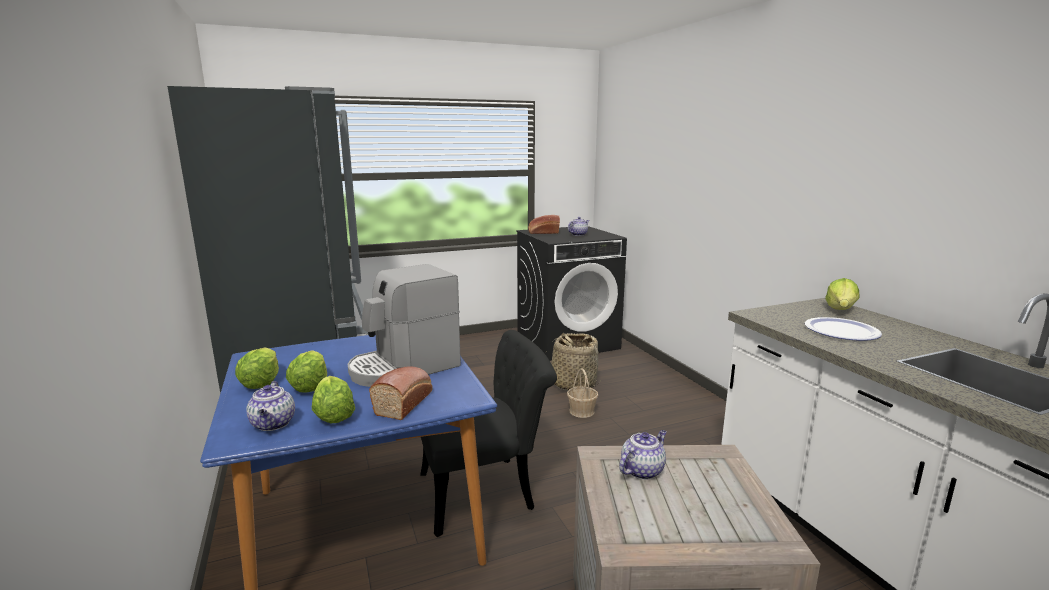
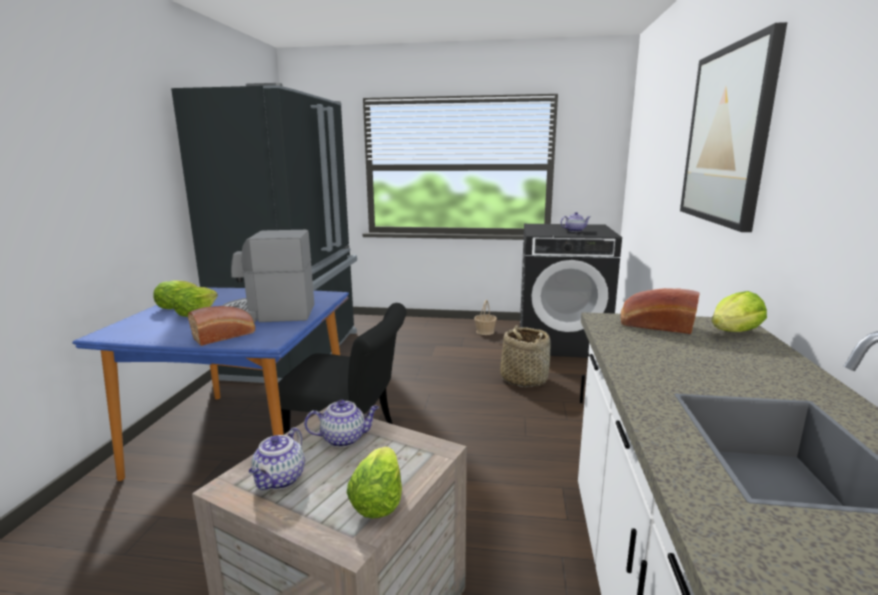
camera: 30 degrees right, 0 degrees up
teapot [246,381,295,431] -> teapot moved to [249,427,305,490]
lettuce [312,376,355,423] -> lettuce moved to [347,446,402,519]
bread [528,215,560,234] -> bread moved to [621,288,700,334]
basket [567,368,598,418] -> basket moved to [474,300,497,335]
plate [805,317,882,341] -> none
none -> picture [680,22,787,232]

